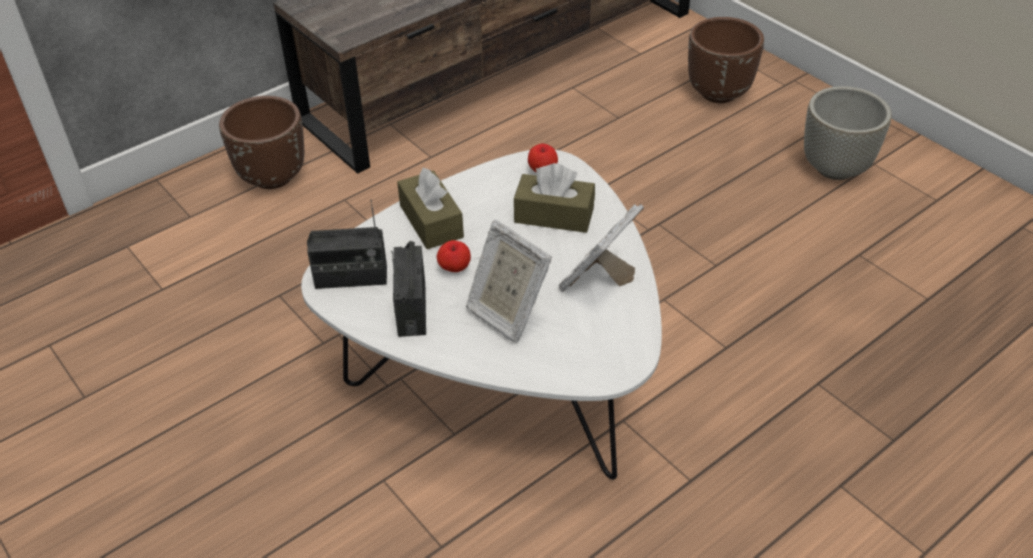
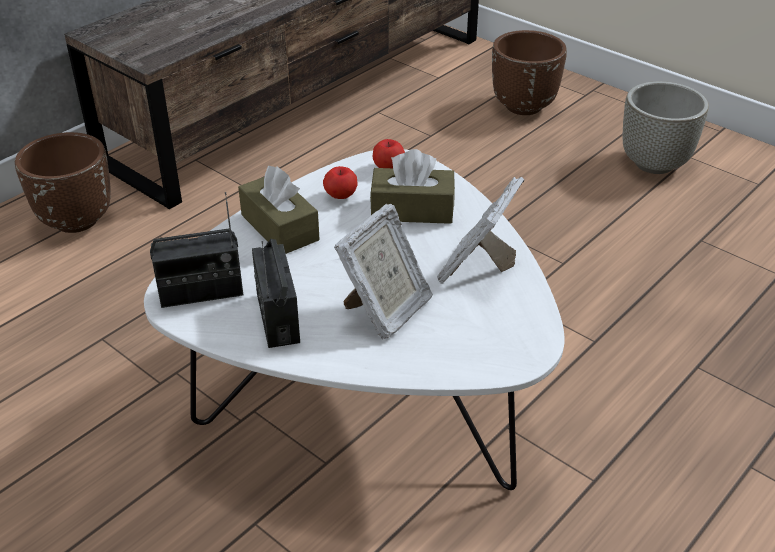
camera: 10 degrees left, 5 degrees down
apple [437,240,471,272] -> apple moved to [323,166,358,199]
picture frame [466,220,552,343] -> picture frame turned 90 degrees counterclockwise [334,203,433,339]

